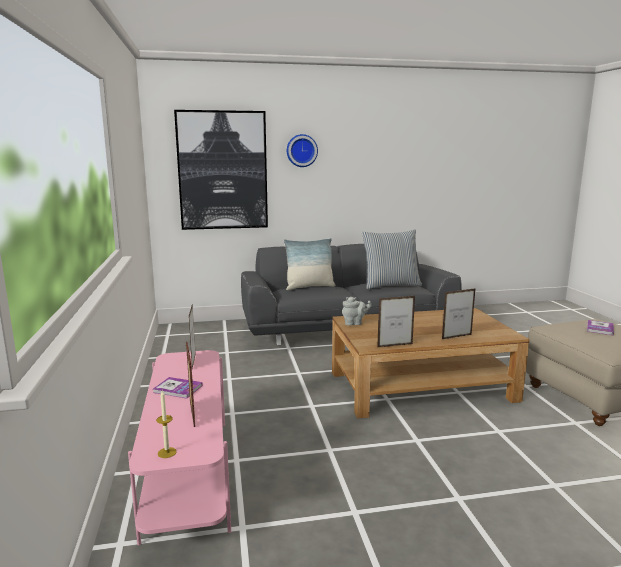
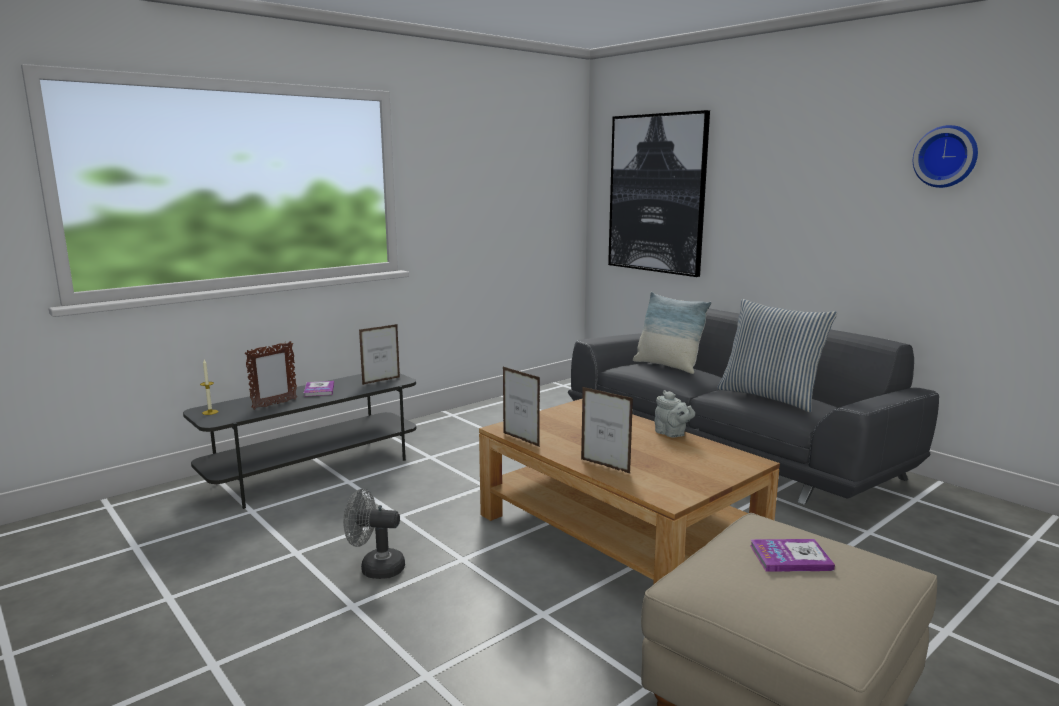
camera: 60 degrees right, 0 degrees up
pink tv stand [128,350,231,545] -> grey tv stand [183,373,416,509]
wall clock [287,134,318,167] -> wall clock moved to [913,125,978,188]
grey teapot [342,297,371,326] -> grey teapot moved to [654,390,695,438]
none -> grey fan [343,489,405,579]

